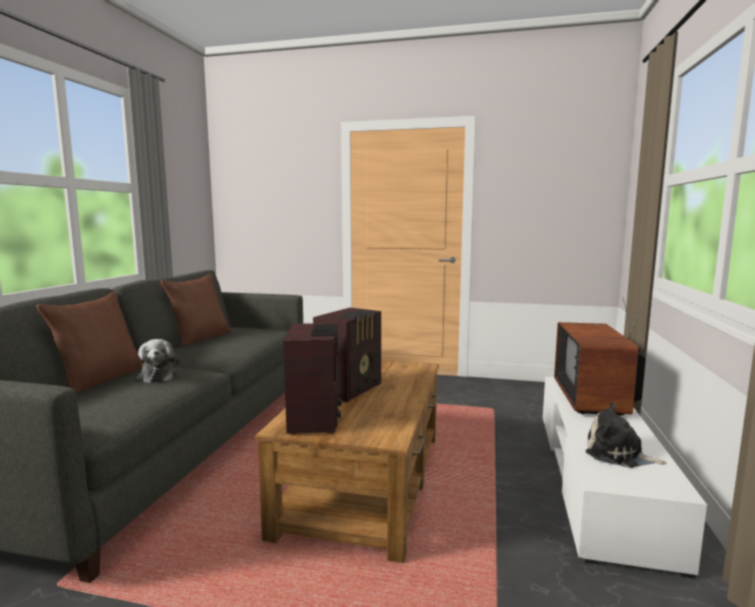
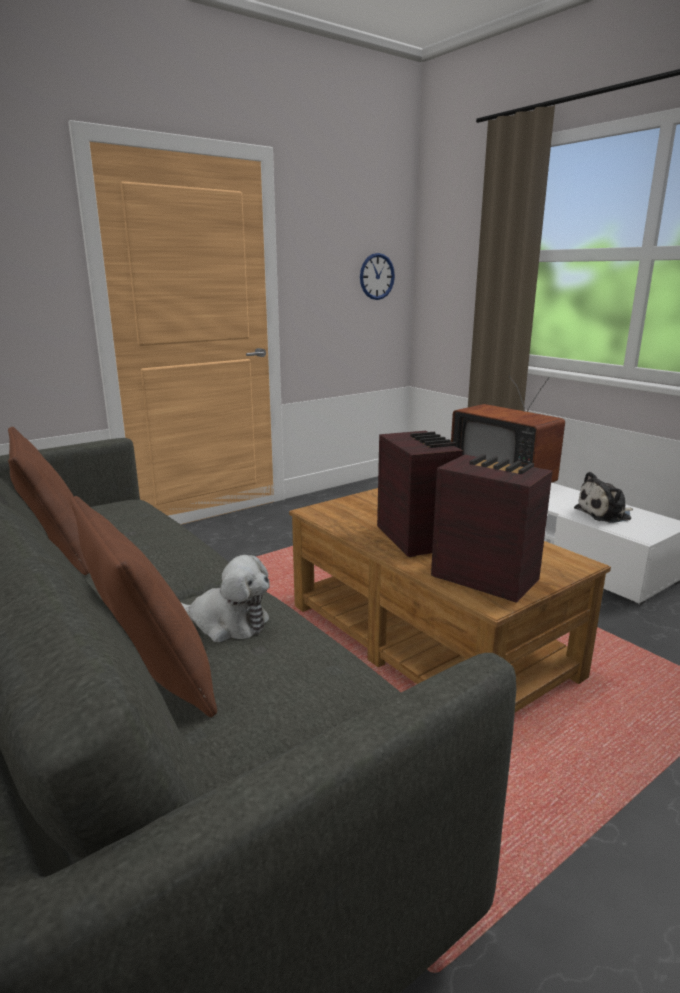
camera: 50 degrees left, 10 degrees up
none -> wall clock [360,253,395,300]

